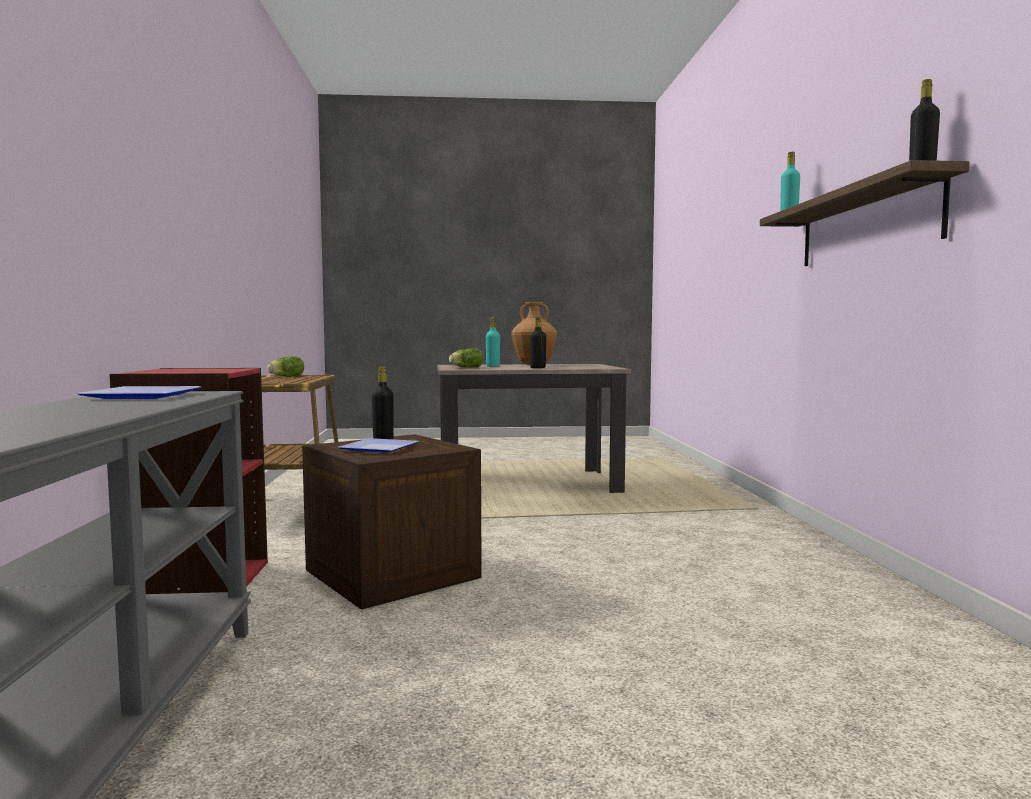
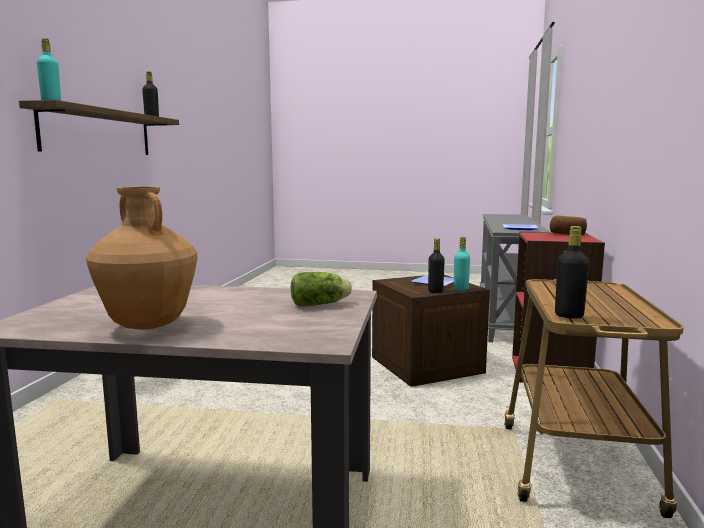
camera: 165 degrees left, 5 degrees up
lettuce [267,357,304,377] -> none
turquoise bottle [486,317,500,367] -> turquoise bottle moved to [454,237,470,291]
black bottle [530,316,546,368] -> black bottle moved to [555,226,589,319]
none -> bread [550,216,587,236]

